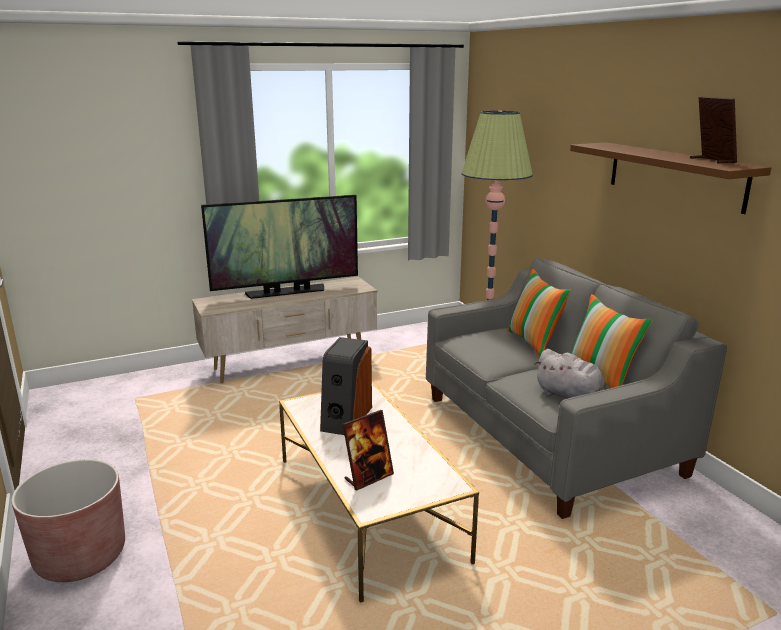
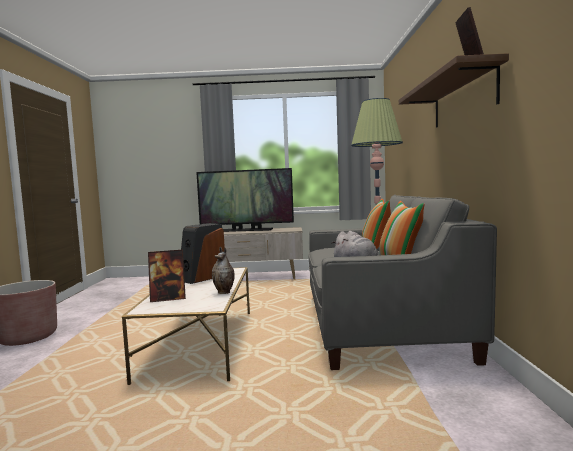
camera: 25 degrees right, 15 degrees down
none -> vase [212,247,235,294]

